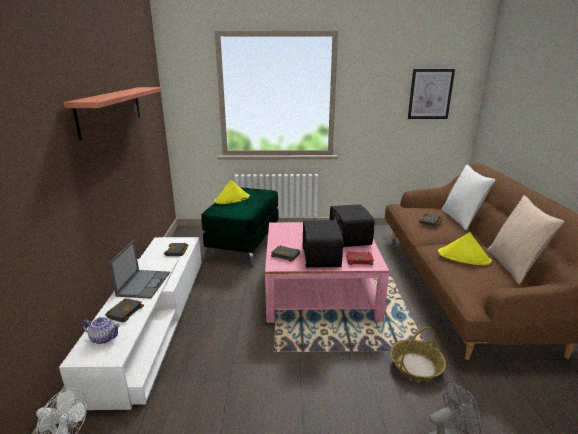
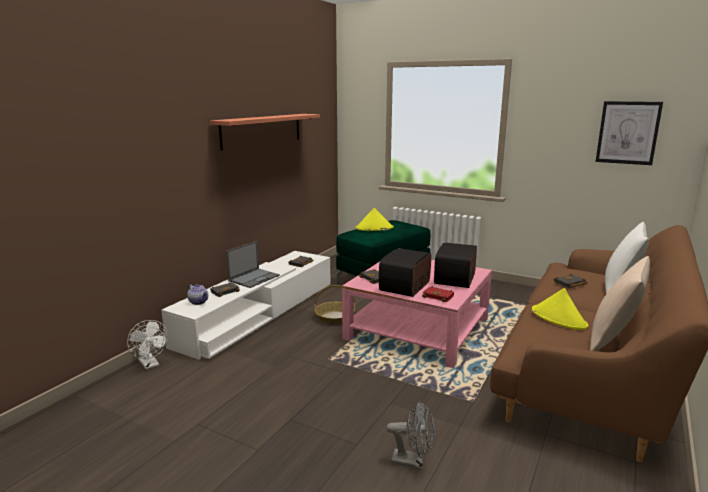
camera: 30 degrees right, 5 degrees down
basket [390,327,446,381] -> basket moved to [314,285,355,324]

